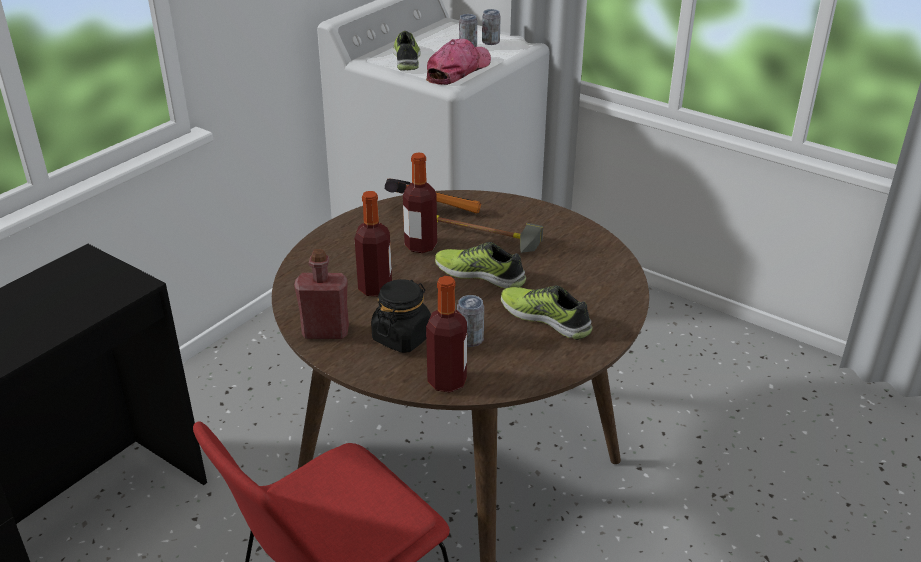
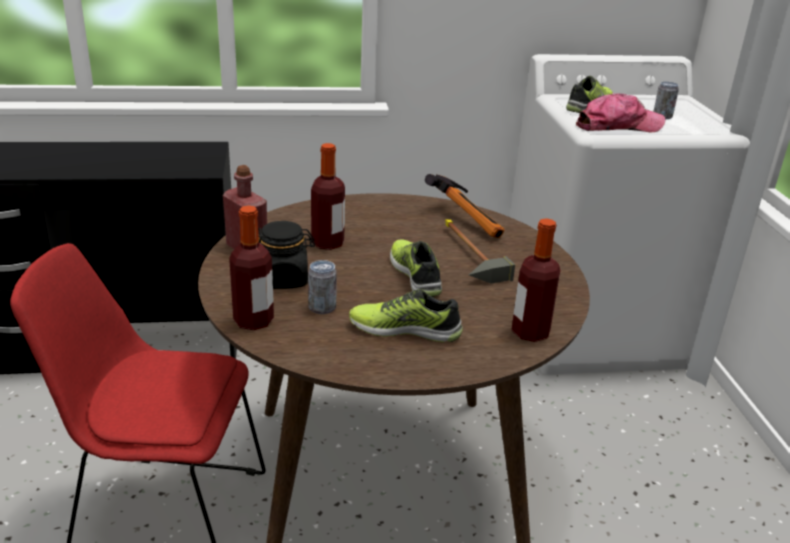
camera: 45 degrees right, 5 degrees down
bottle [403,152,437,253] -> bottle moved to [511,218,560,342]
can [482,9,501,45] -> none
shoe [501,285,593,340] -> shoe turned 75 degrees counterclockwise [349,289,463,342]

